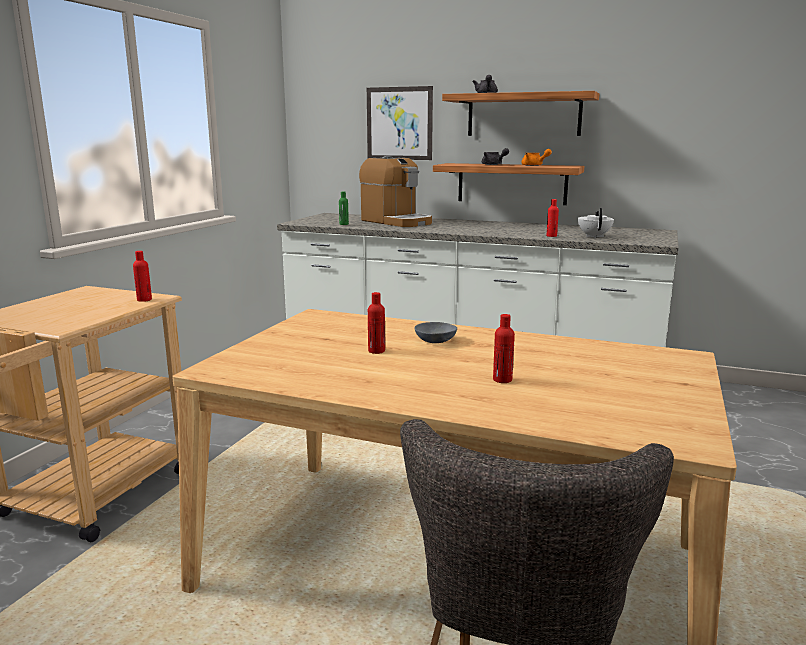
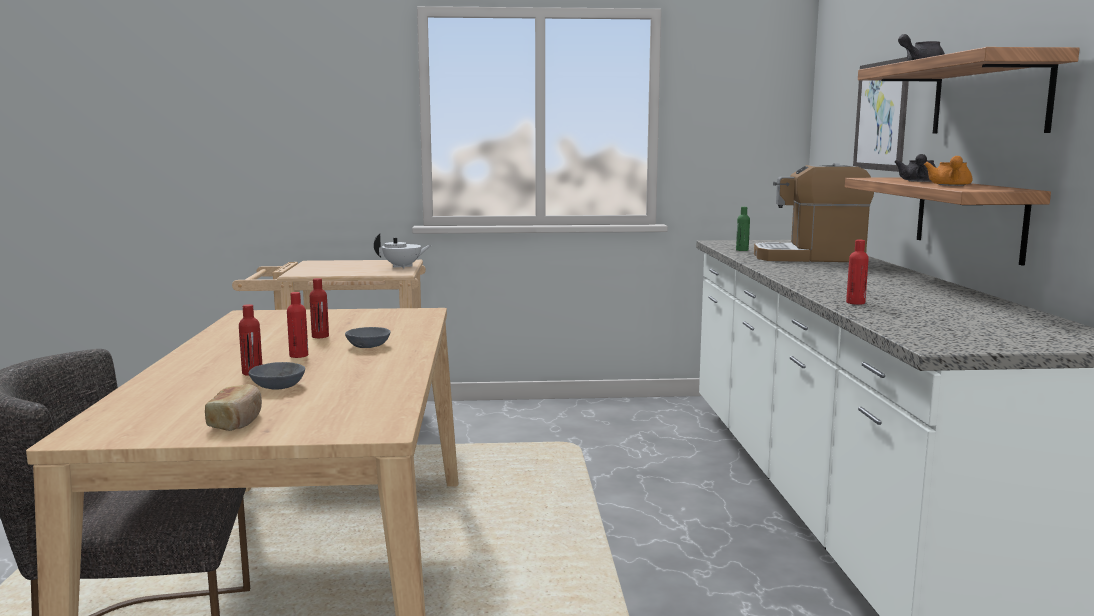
camera: 65 degrees right, 5 degrees down
red bottle [133,251,152,302] -> red bottle moved to [287,292,308,358]
coffee machine [359,156,432,227] -> coffee machine turned 75 degrees clockwise [754,163,874,262]
white teapot [578,208,614,238] -> white teapot moved to [374,233,432,268]
none -> bread [205,384,262,431]
none -> grey bowl [249,362,305,389]

